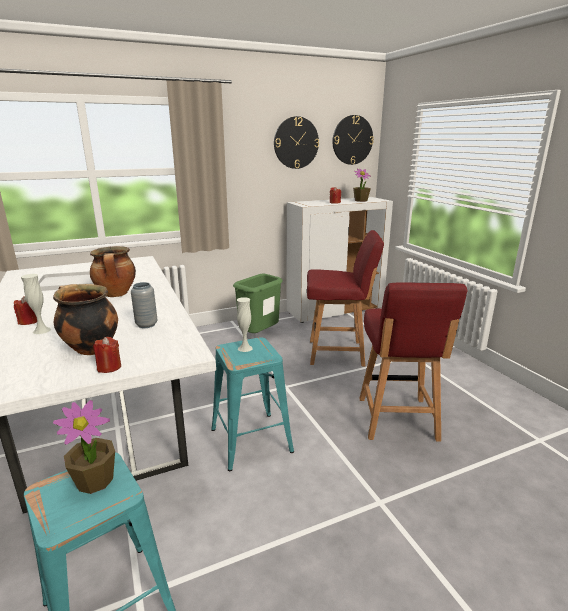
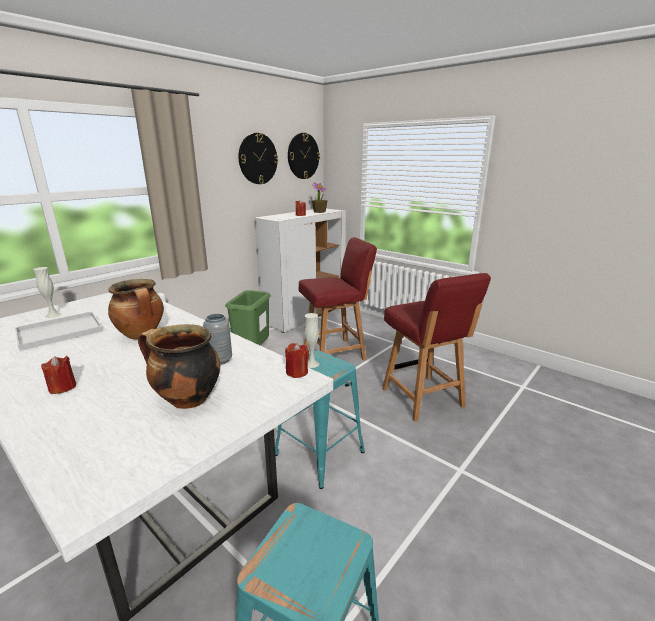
camera: 25 degrees left, 0 degrees up
white vase [21,274,51,334] -> white vase moved to [33,267,62,318]
potted plant [53,400,115,494] -> none
red candle [93,337,121,373] -> red candle moved to [285,343,309,378]

